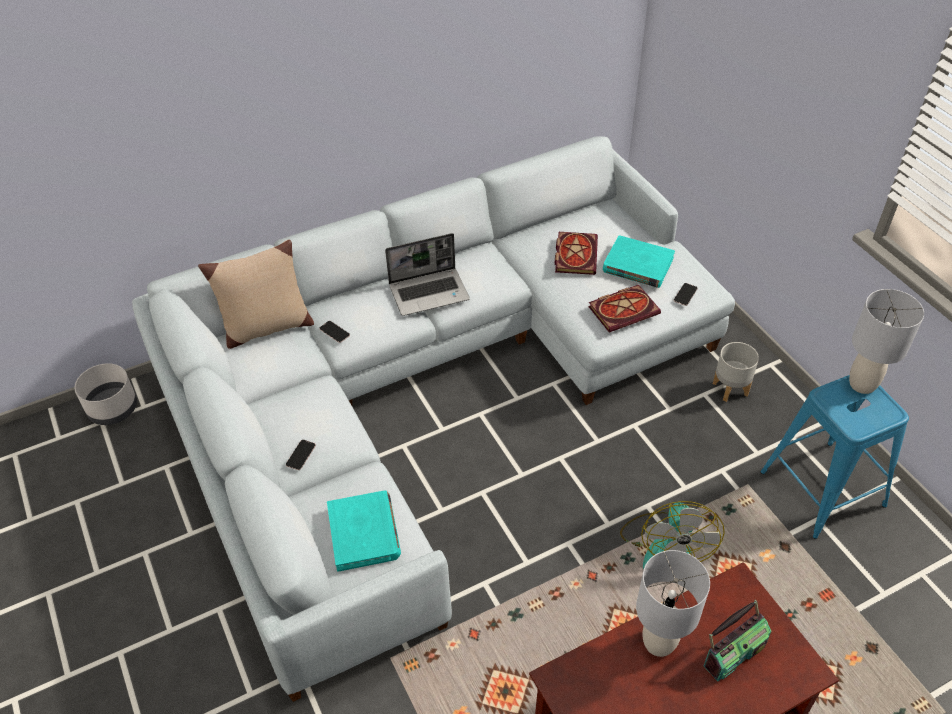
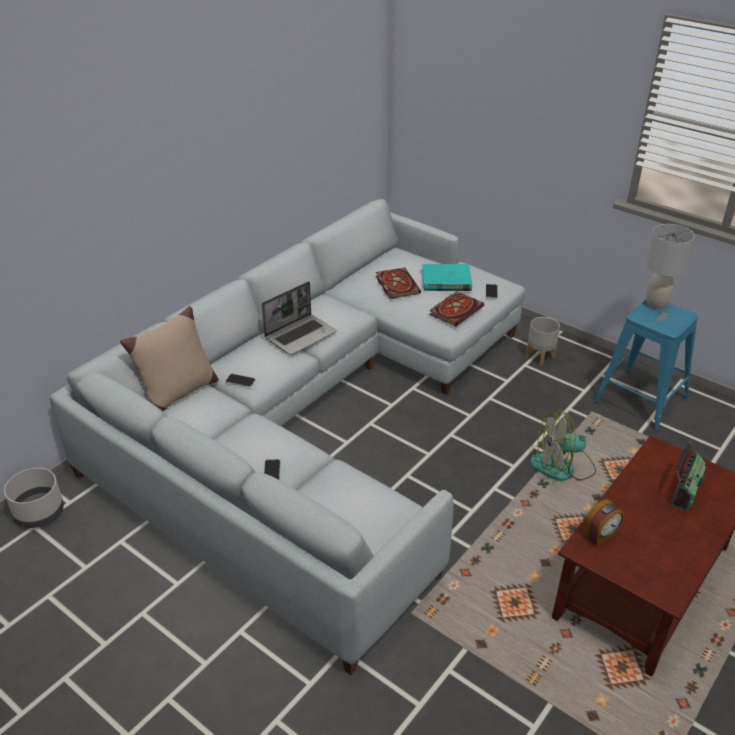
camera: 25 degrees left, 10 degrees down
turquoise book [327,490,401,572] -> none
fan [620,501,725,569] -> fan turned 105 degrees clockwise [530,409,596,481]
grey table lamp [636,550,710,657] -> none
none -> alarm clock [584,499,624,546]

